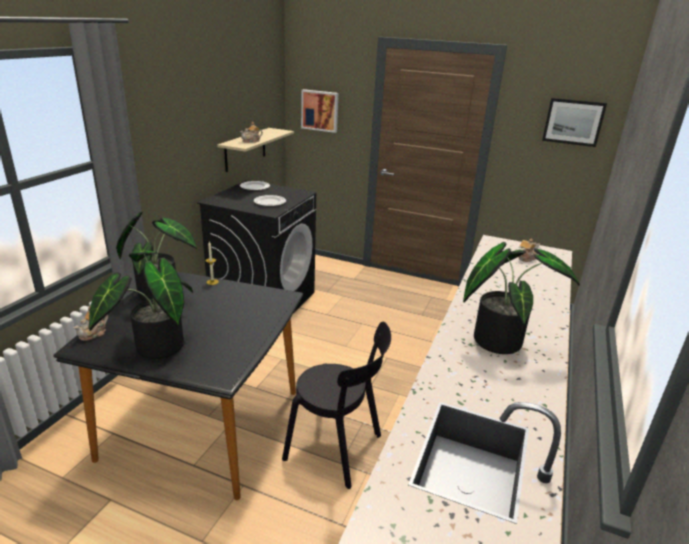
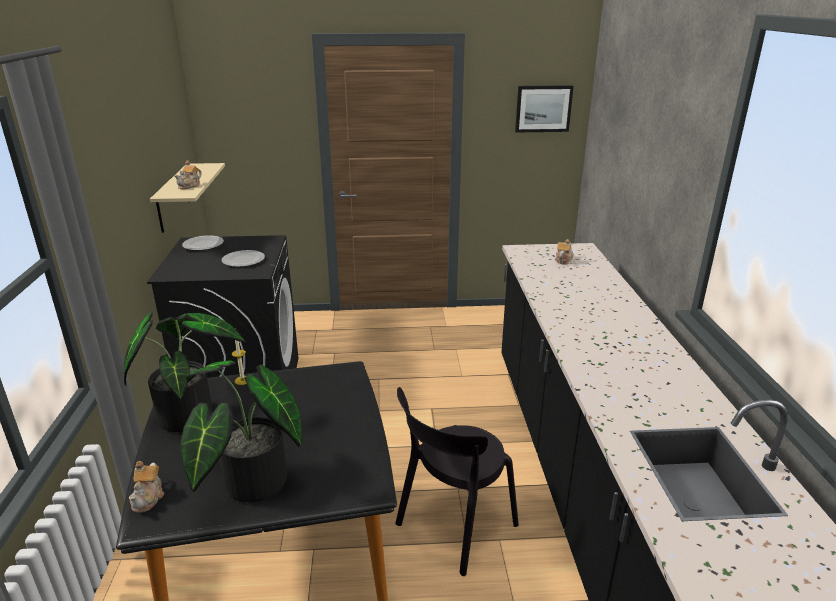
camera: 25 degrees left, 0 degrees up
black chair [282,322,391,489] -> black chair turned 135 degrees clockwise [395,387,519,576]
picture [301,89,338,133] -> none
potted plant [463,242,580,354] -> none

